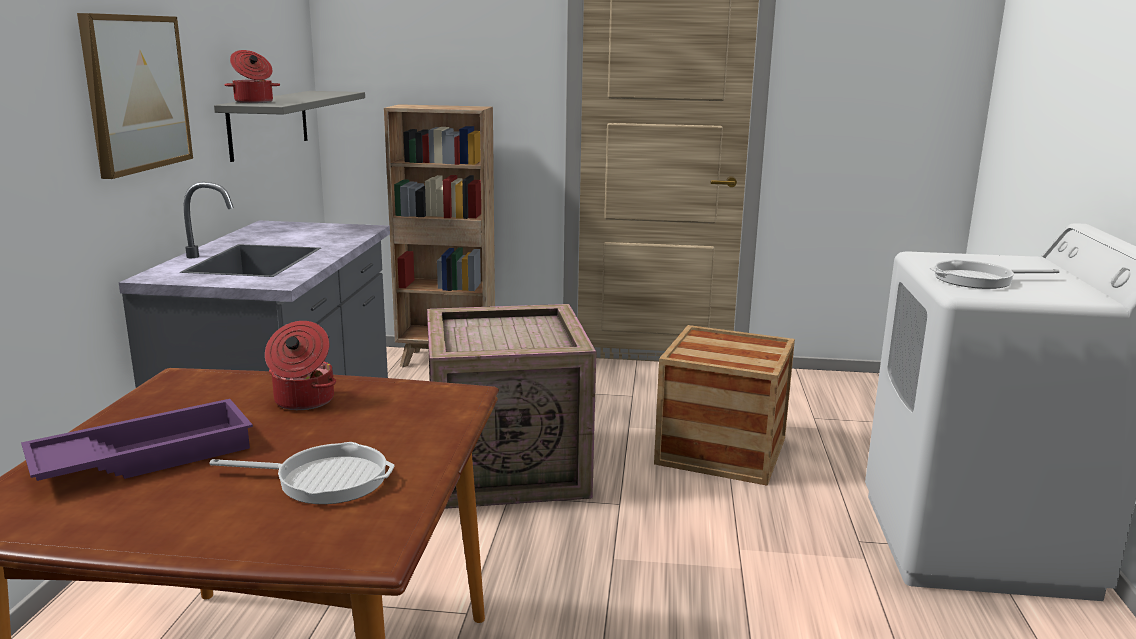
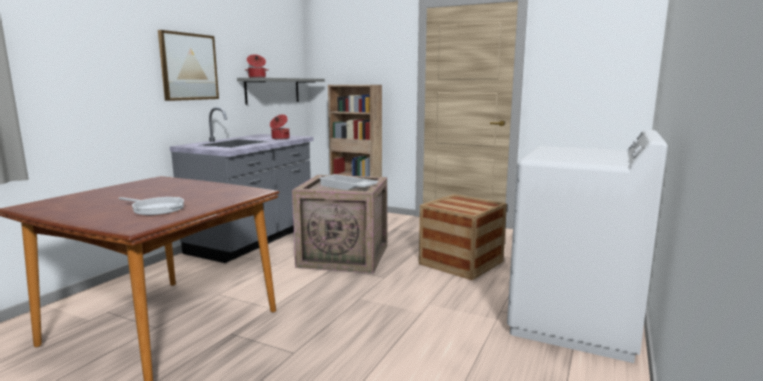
camera: 20 degrees right, 5 degrees down
purple tray [21,399,253,481] -> none
cooking pot [265,321,336,410] -> cooking pot moved to [270,114,290,140]
frying pan [930,260,1060,289] -> none
none -> white tray [319,174,379,190]

